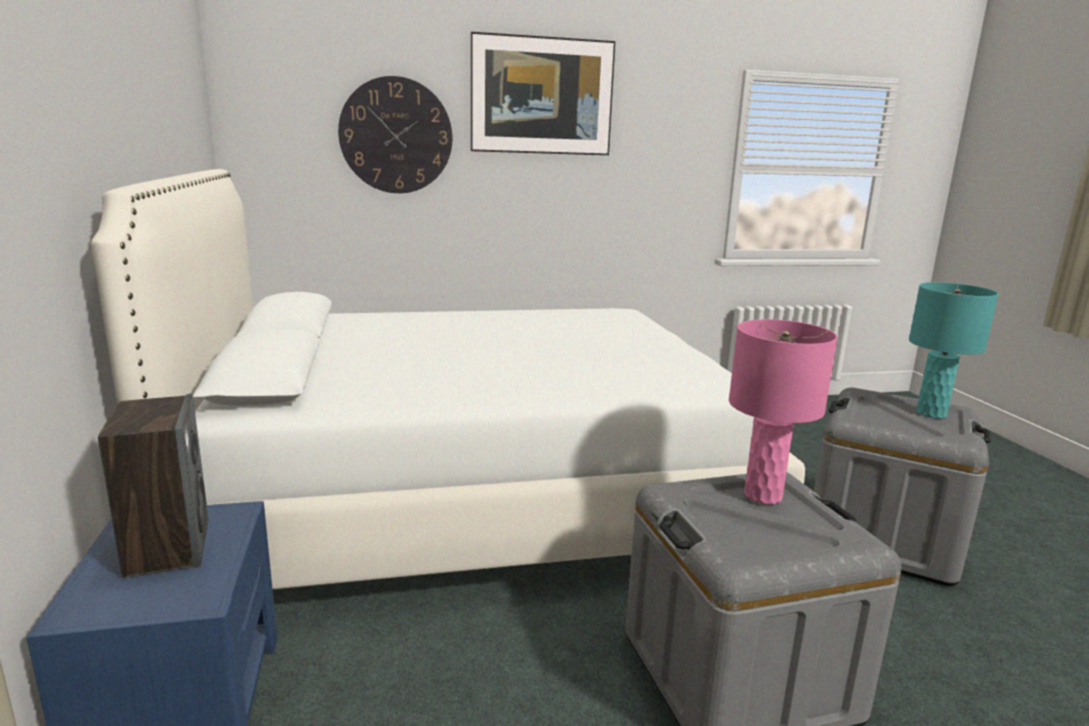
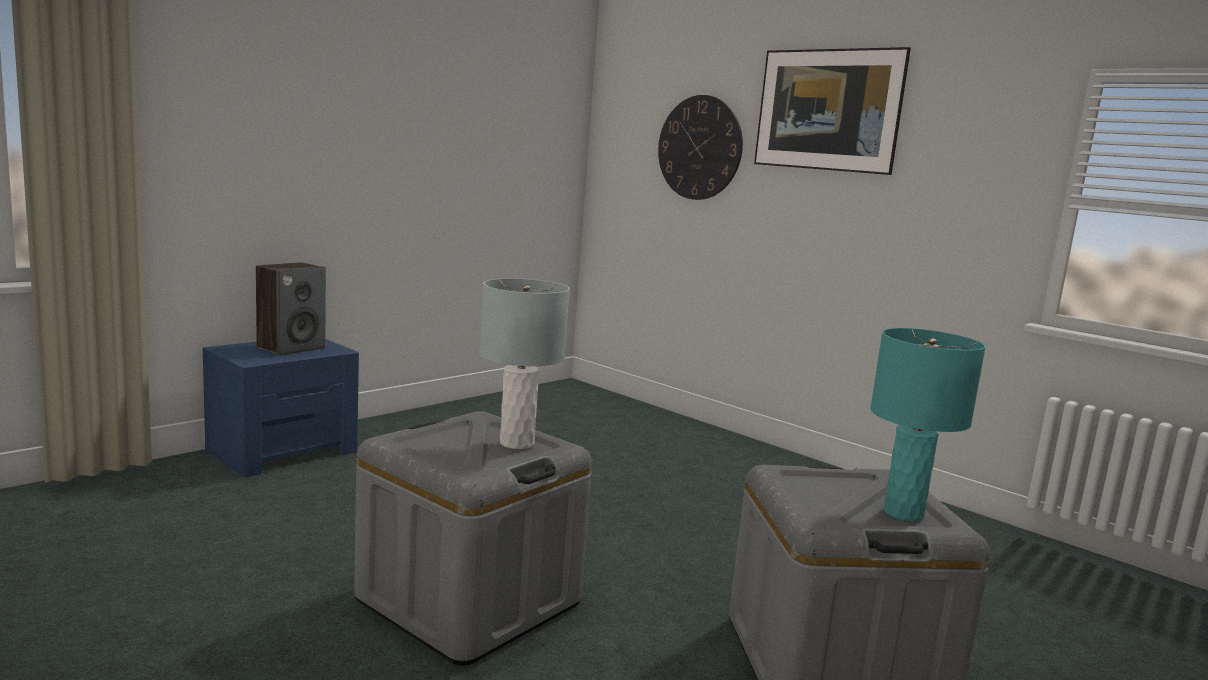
camera: 55 degrees right, 5 degrees down
white bed [91,169,805,589] -> none
pink table lamp [729,319,837,504] -> grey table lamp [480,278,570,449]

